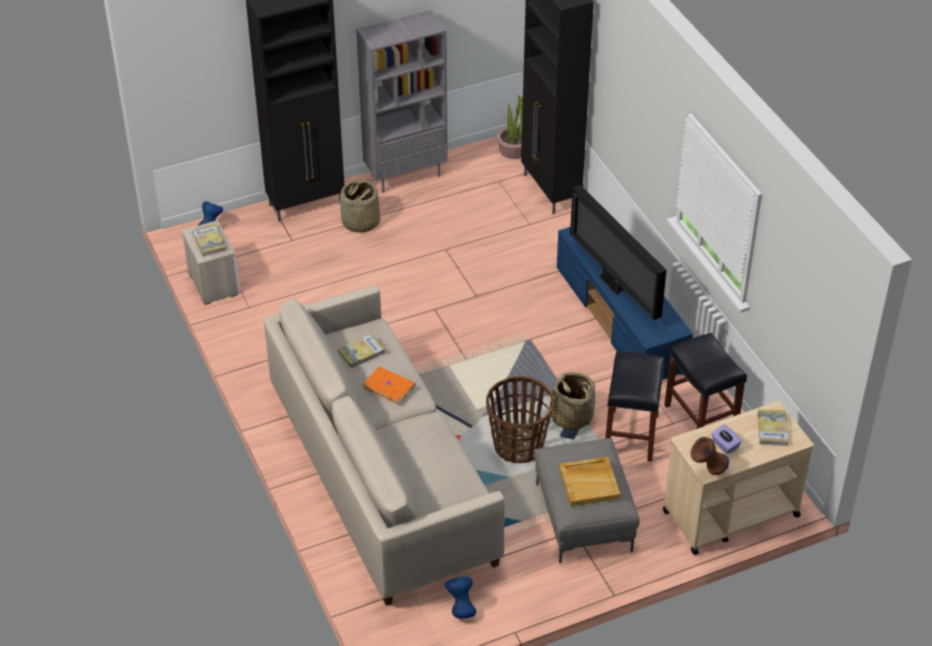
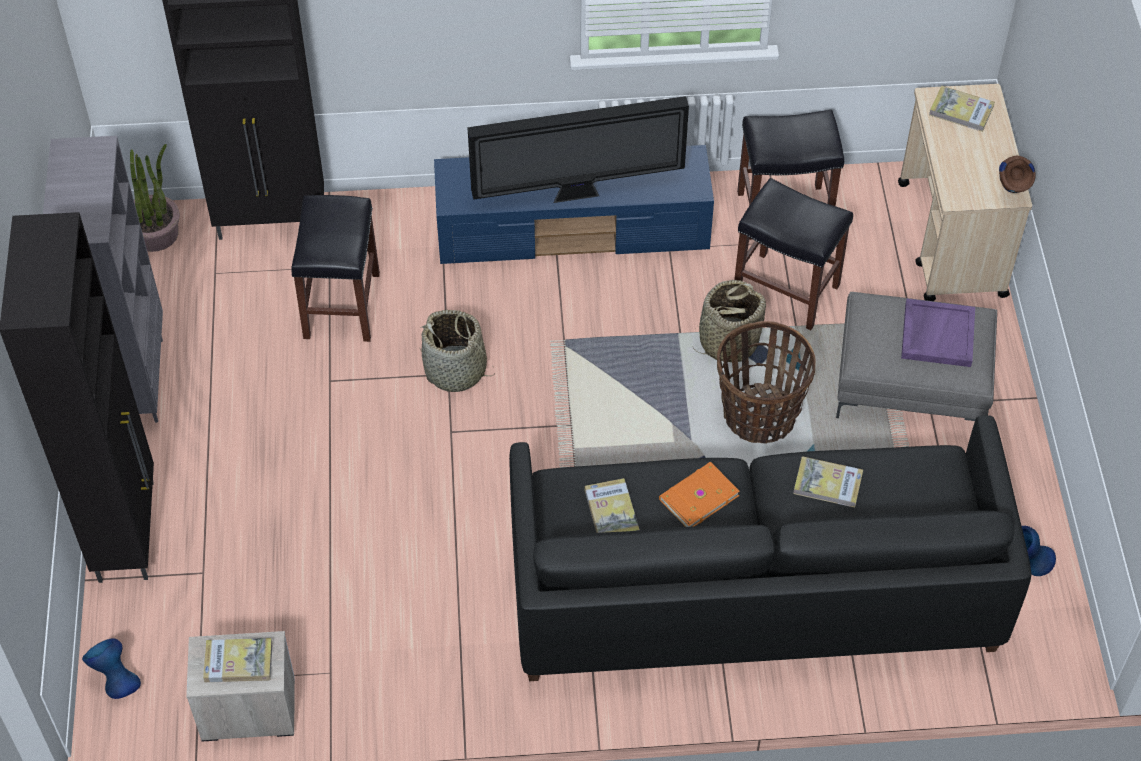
camera: 70 degrees left, 10 degrees up
beige sofa [264,286,505,606] -> black sofa [509,415,1032,681]
basket [340,179,380,233] -> basket moved to [419,310,495,392]
beige tray [559,457,620,506] -> purple tray [901,299,975,367]
purple tissue box [711,424,742,454] -> none
none -> black stool [291,195,380,342]
none -> book [793,456,863,508]

